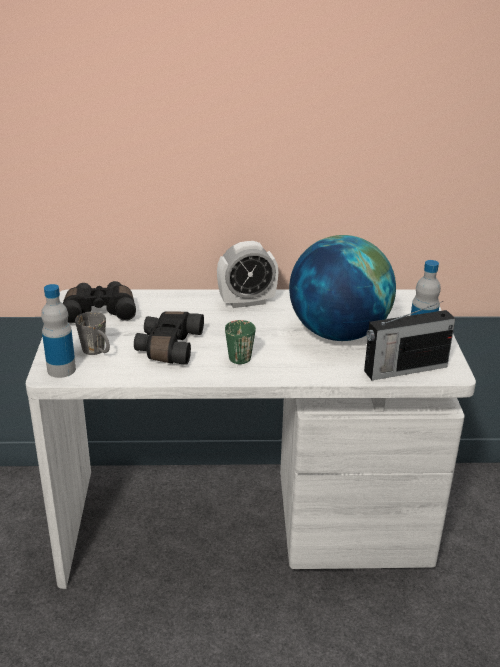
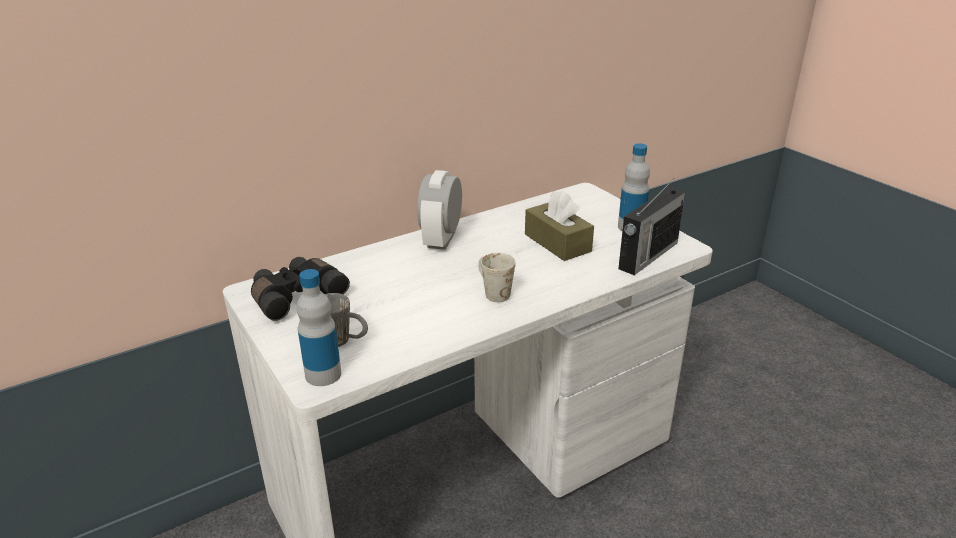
camera: 30 degrees left, 0 degrees up
black binoculars [134,311,204,365] -> none
alarm clock [217,241,278,308] -> alarm clock turned 150 degrees clockwise [417,170,462,250]
green mug [225,320,256,364] -> white mug [478,253,516,302]
globe [289,235,396,341] -> brown tissue box [525,191,594,261]

